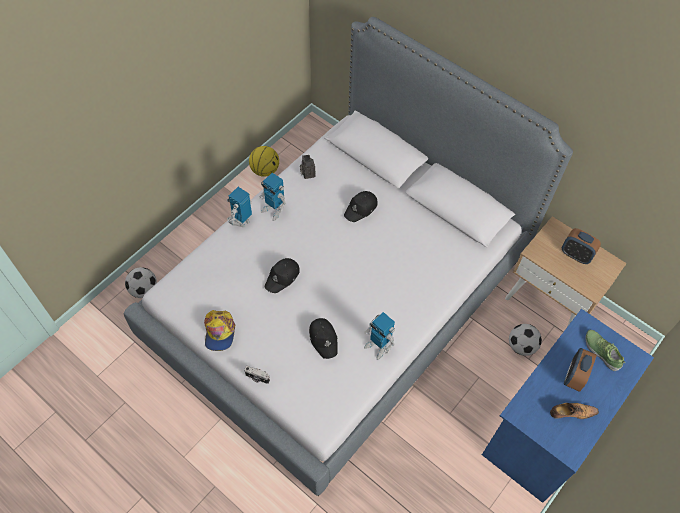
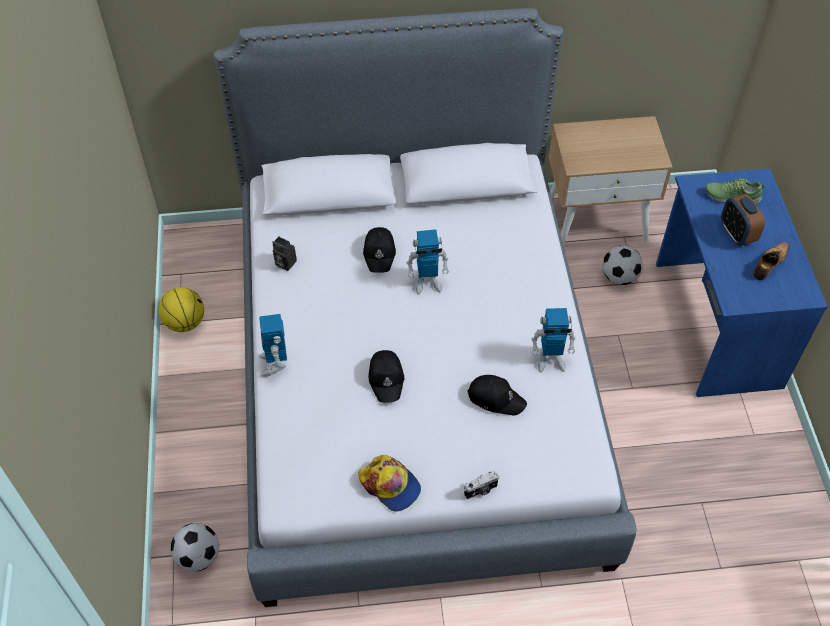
camera: 45 degrees left, 5 degrees down
toy robot [259,173,286,221] -> toy robot moved to [407,229,449,295]
alarm clock [562,228,601,264] -> none

